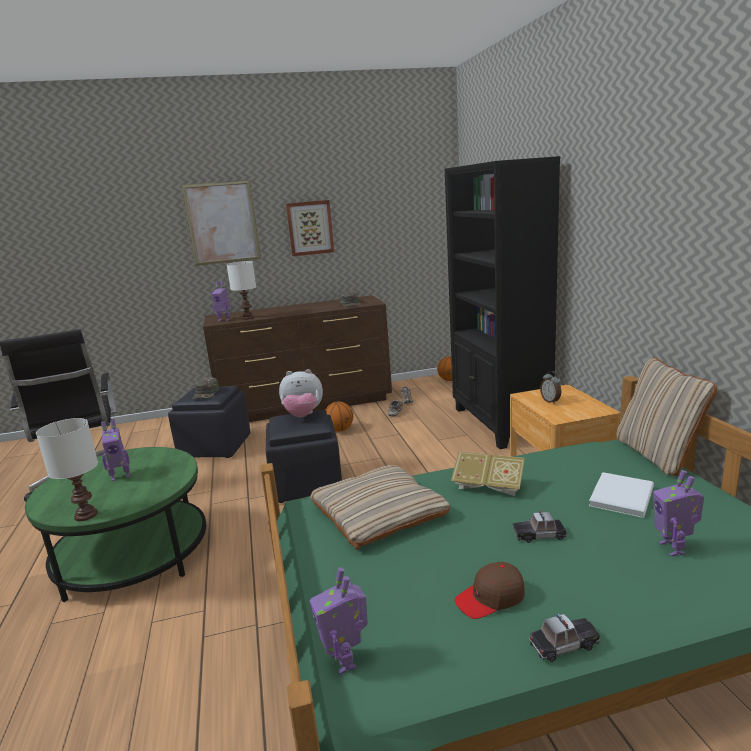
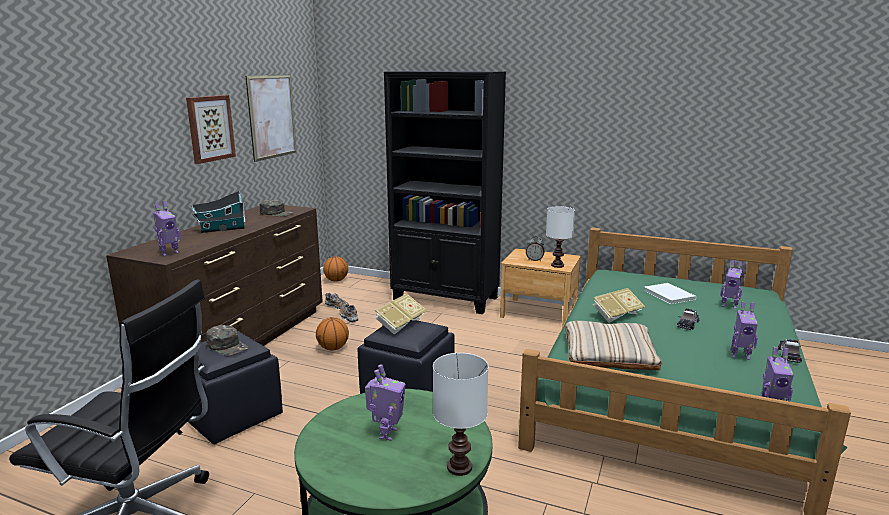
camera: 55 degrees left, 0 degrees up
picture [181,180,261,266] -> picture moved to [246,74,297,162]
white table lamp [227,261,256,320] -> white table lamp moved to [546,206,575,268]
plush toy [279,369,323,417] -> book [374,294,428,335]
brown cap [455,562,525,619] -> toy robot [731,302,758,360]
beige pillow [617,357,717,476] -> none
none -> toy house [191,191,245,233]

